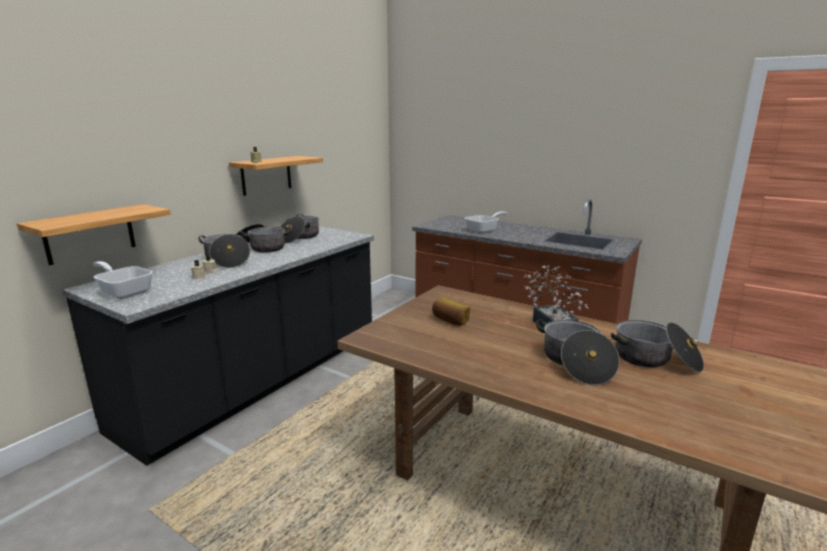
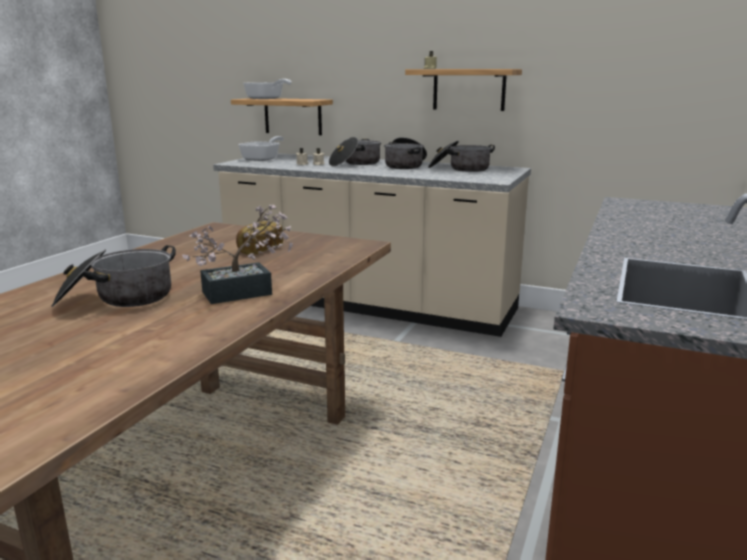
camera: 80 degrees right, 0 degrees up
black counter [62,226,374,466] -> beige counter [213,153,531,337]
frying pan [465,211,507,233] -> frying pan moved to [243,79,292,99]
cooking pot [611,320,704,372] -> none

